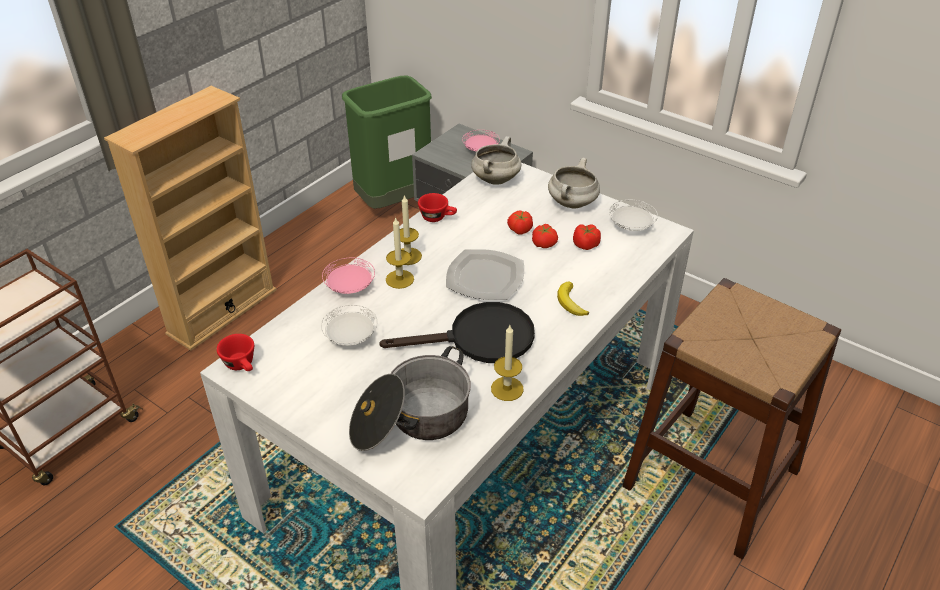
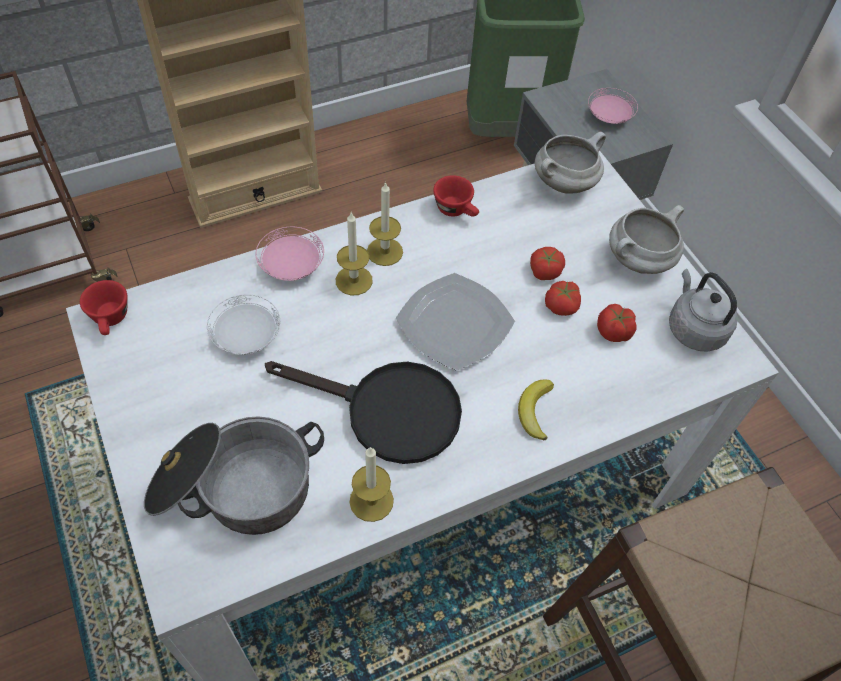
camera: 25 degrees right, 15 degrees up
white plate [609,200,658,231] -> grey kettle [669,269,738,352]

